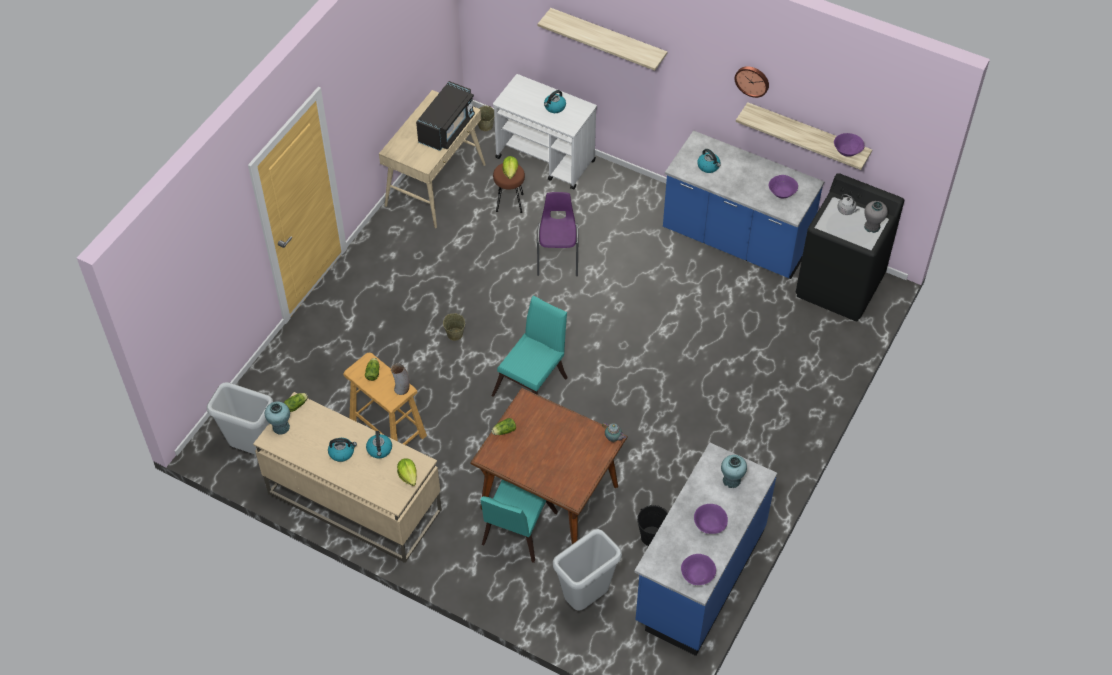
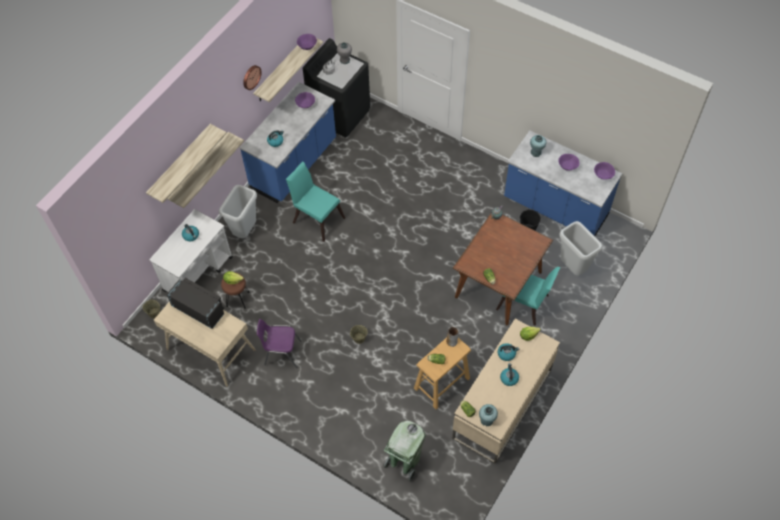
camera: 85 degrees left, 5 degrees up
grey trash can [207,382,273,455] -> grey trash can moved to [219,185,257,238]
turquoise chair [491,295,568,397] -> turquoise chair moved to [286,161,345,242]
purple chair [537,192,578,276] -> purple chair moved to [257,319,302,368]
none -> shelf [167,132,244,208]
none -> green trash can [383,421,425,481]

